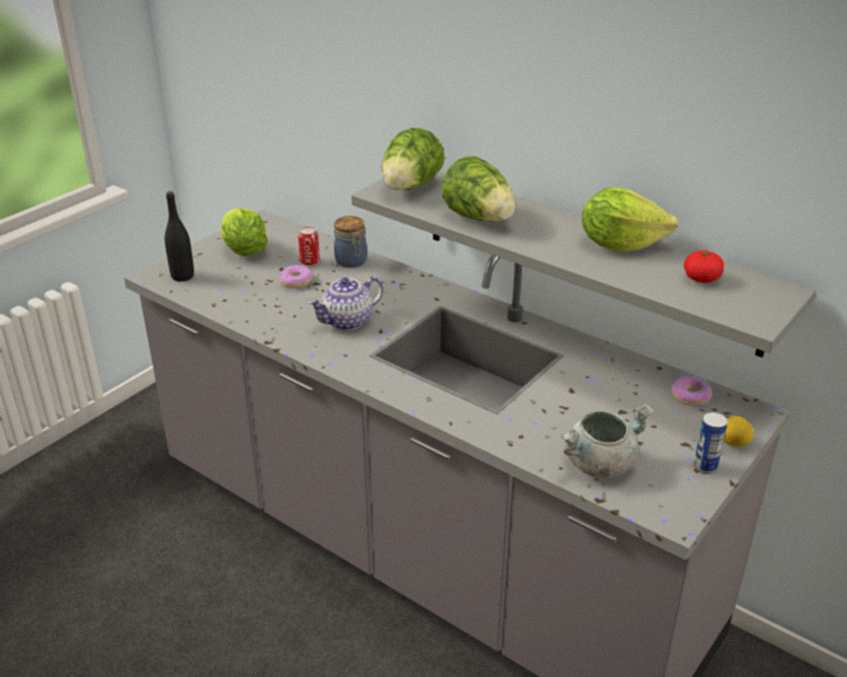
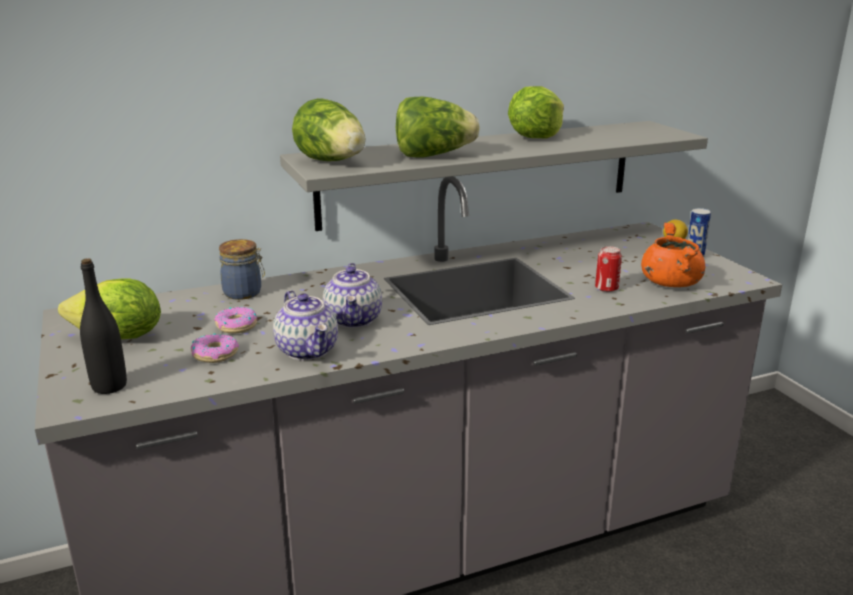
camera: 60 degrees left, 10 degrees down
can [298,227,320,266] -> can moved to [595,246,622,292]
grey cooking pot [561,404,653,479] -> orange cooking pot [641,223,705,287]
donut [671,375,712,406] -> donut moved to [191,333,239,363]
tomato [684,250,724,283] -> none
none -> teapot [273,290,338,360]

